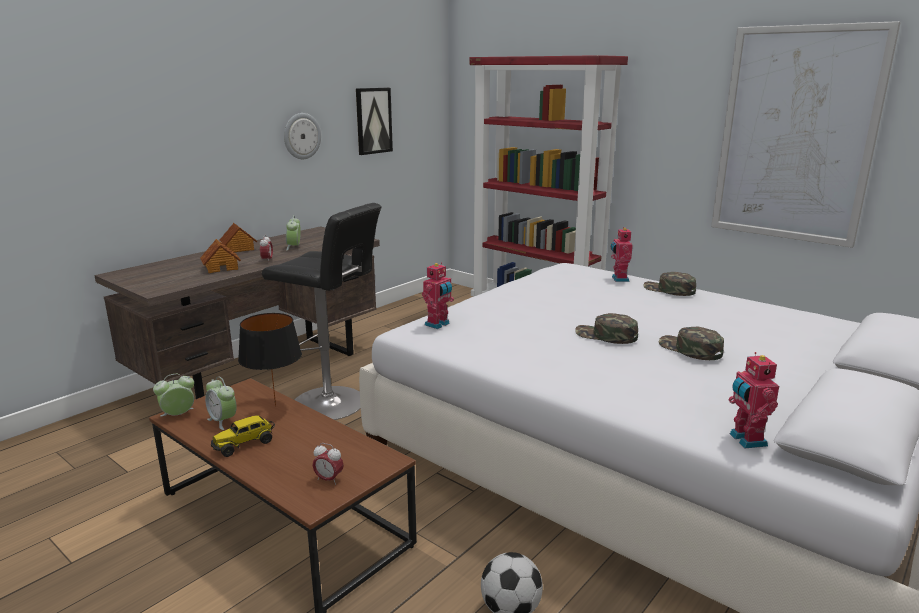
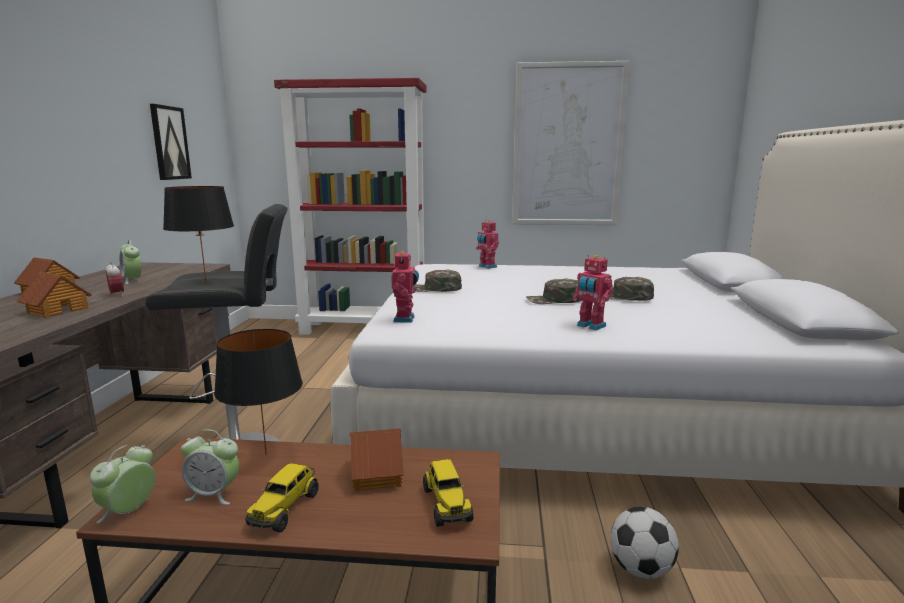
camera: 35 degrees left, 5 degrees down
wall clock [284,113,321,159] -> none
alarm clock [313,443,344,485] -> toy truck [423,459,474,527]
green cap [643,272,696,296] -> green cap moved to [414,269,462,292]
toy robot [729,352,779,448] -> toy robot moved to [573,255,614,330]
none -> black table lamp [163,186,234,285]
none -> toy house [349,428,404,491]

